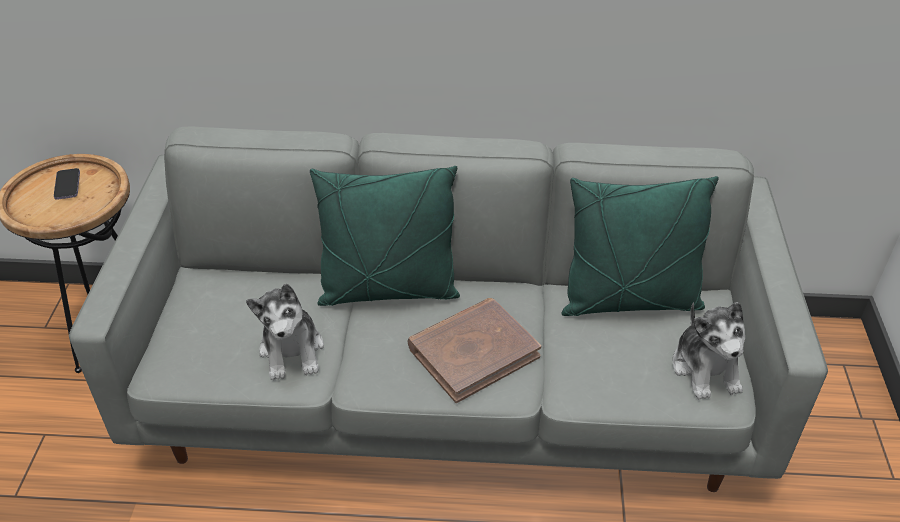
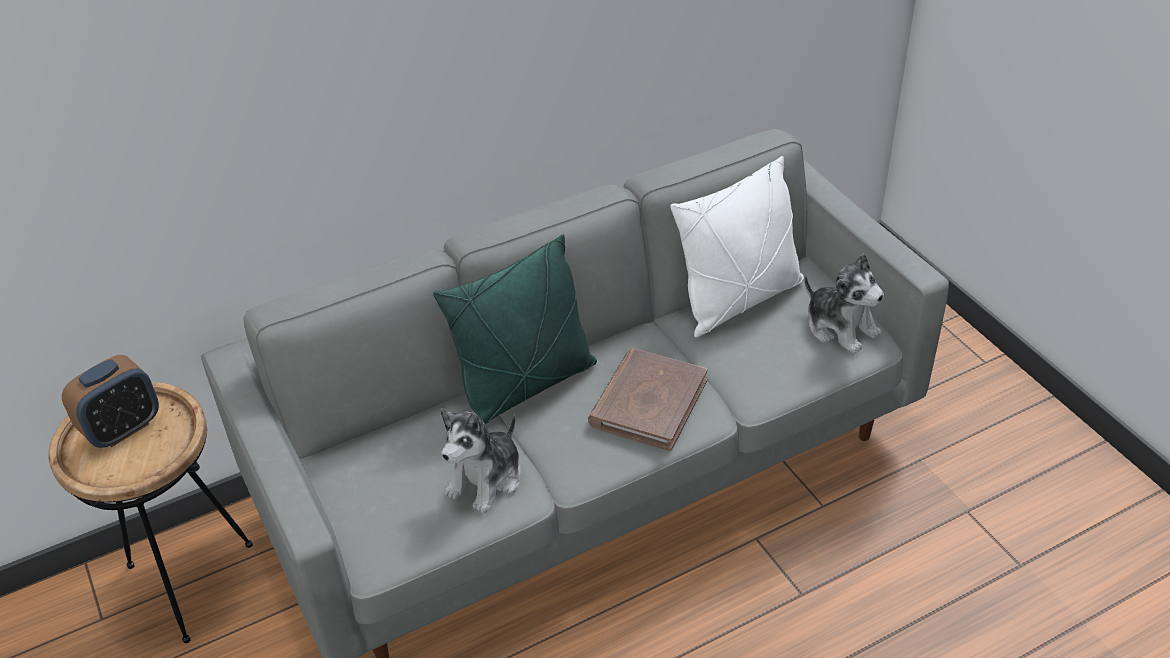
camera: 30 degrees left, 0 degrees up
phone [54,168,80,200] -> alarm clock [62,355,159,448]
plush toy [246,283,324,380] -> plush toy turned 75 degrees clockwise [441,409,521,514]
green pillow [561,176,719,316] -> white pillow [670,156,804,337]

